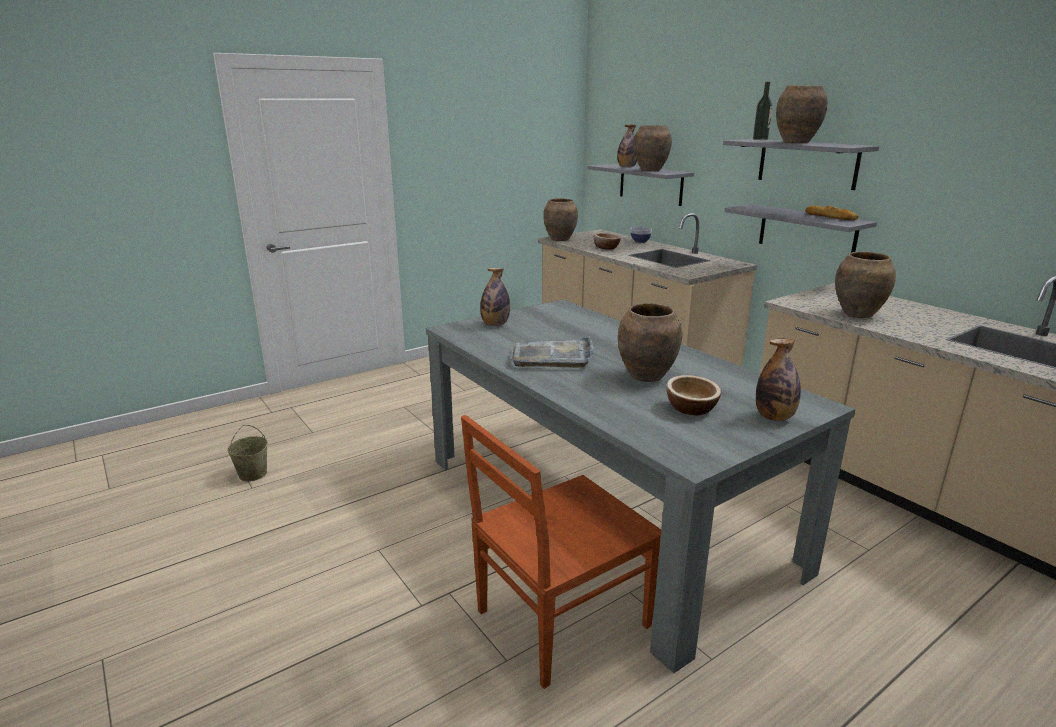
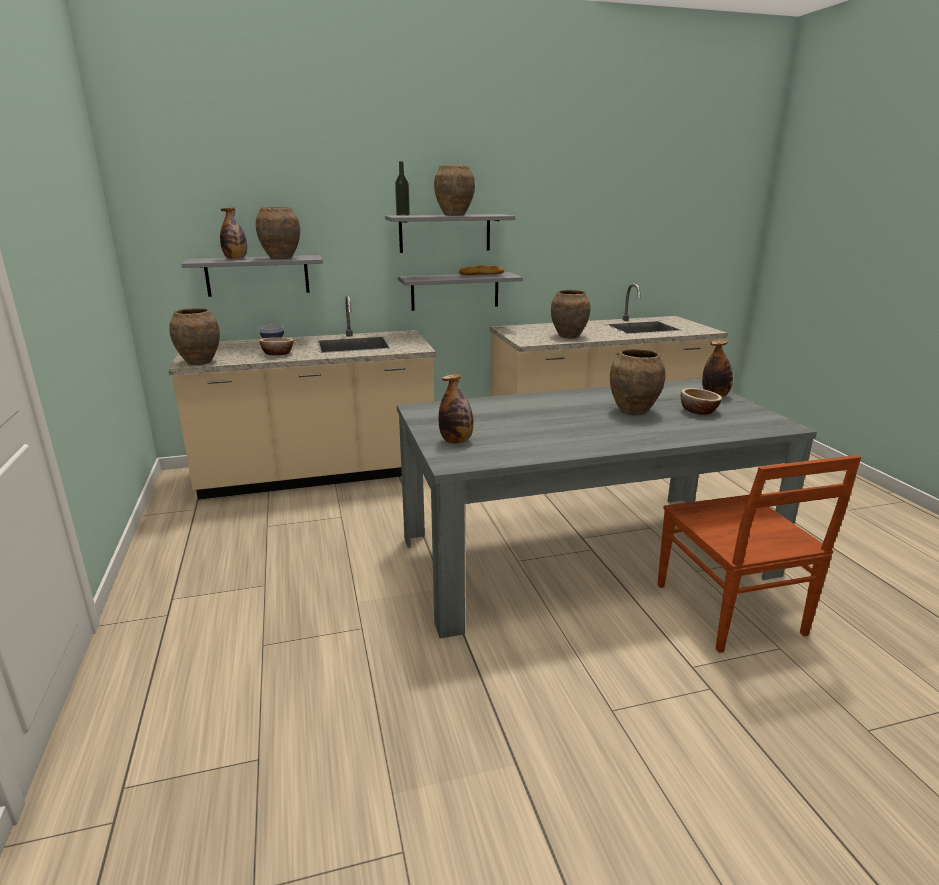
camera: 70 degrees left, 0 degrees up
beige bucket [227,425,268,481] -> none
grey tray [511,336,594,368] -> none

